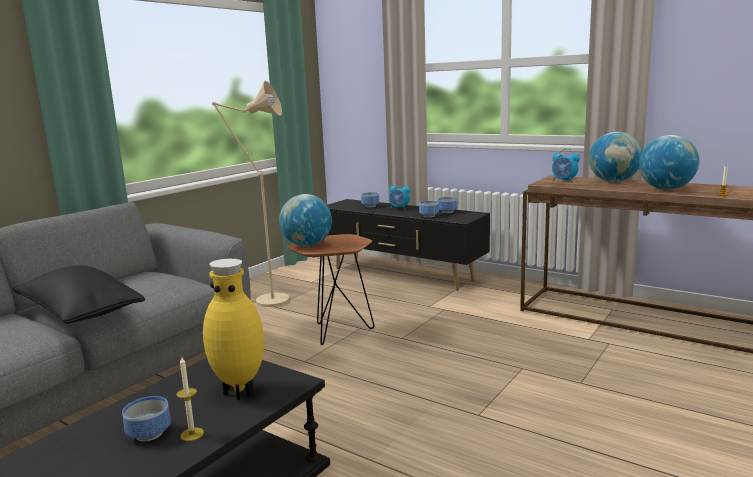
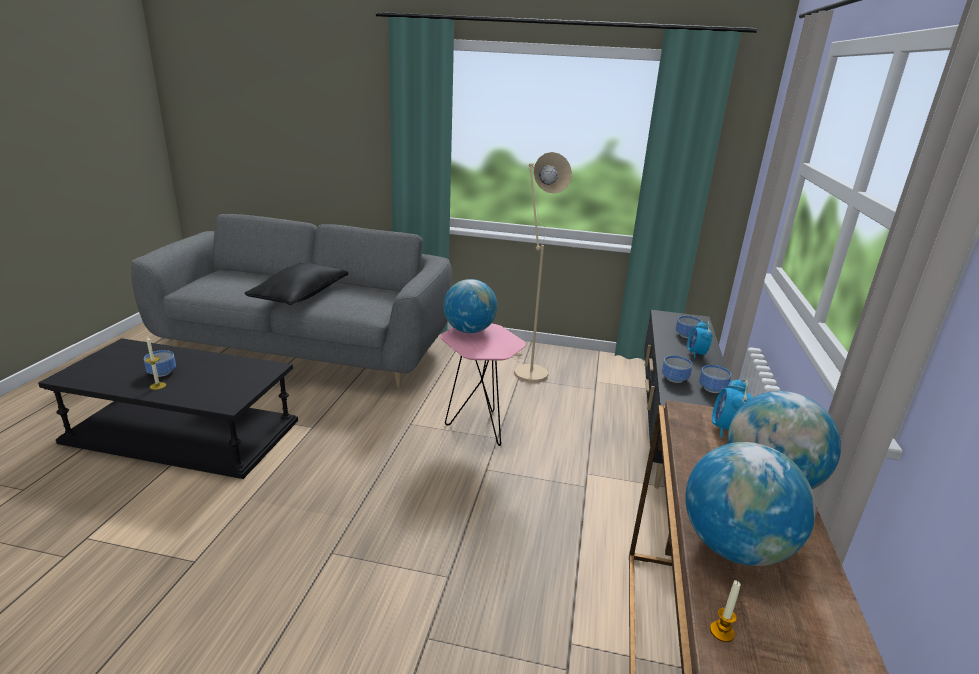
camera: 65 degrees right, 10 degrees up
yellow vase [203,259,264,400] -> none
brown side table [287,234,375,345] -> pink side table [440,324,526,446]

